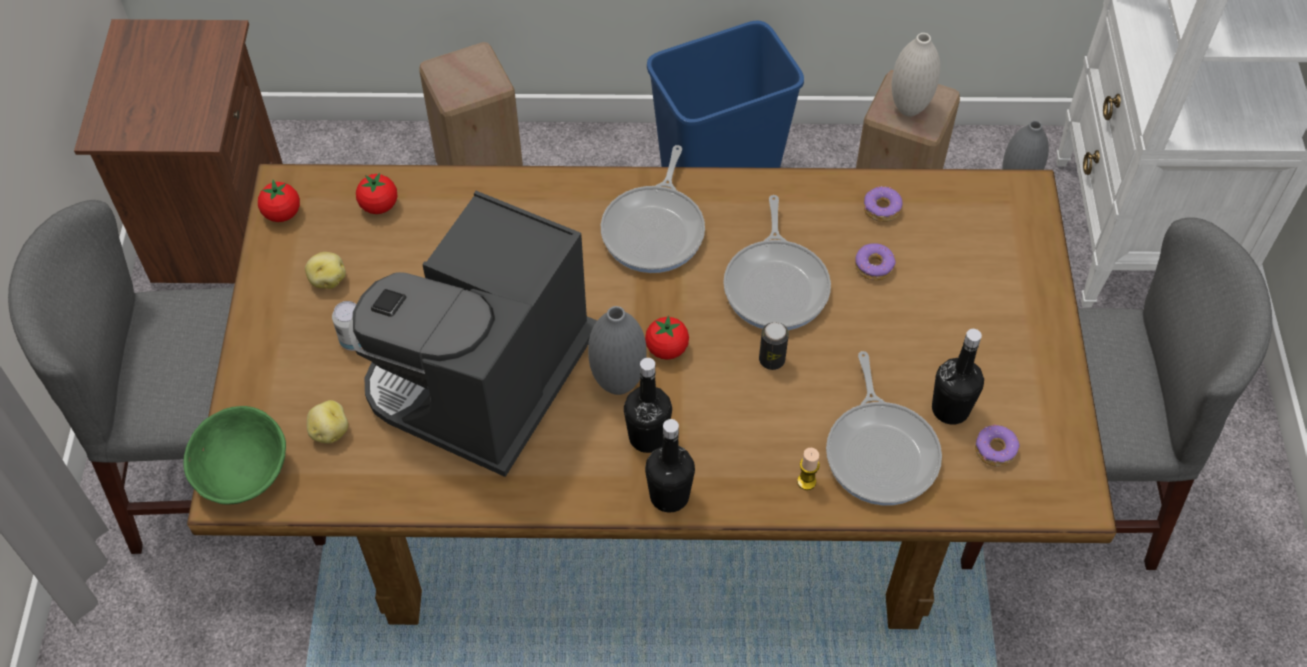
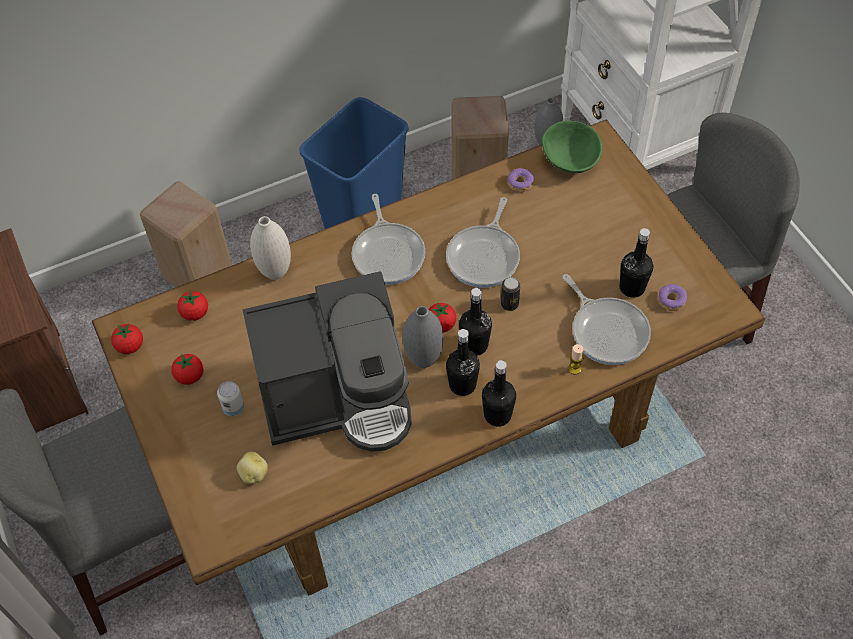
camera: 25 degrees left, 0 degrees up
green bowl [183,406,286,505] -> green bowl moved to [541,120,603,173]
potato [305,252,346,289] -> tomato [171,354,203,385]
coffee machine [349,191,597,477] -> coffee machine turned 105 degrees counterclockwise [242,271,412,452]
frying pan [723,195,831,330] -> frying pan turned 45 degrees clockwise [446,197,520,288]
donut [855,243,896,280] -> none
white vase [892,33,940,116] -> white vase moved to [250,216,291,280]
none -> black bottle [459,288,492,356]

